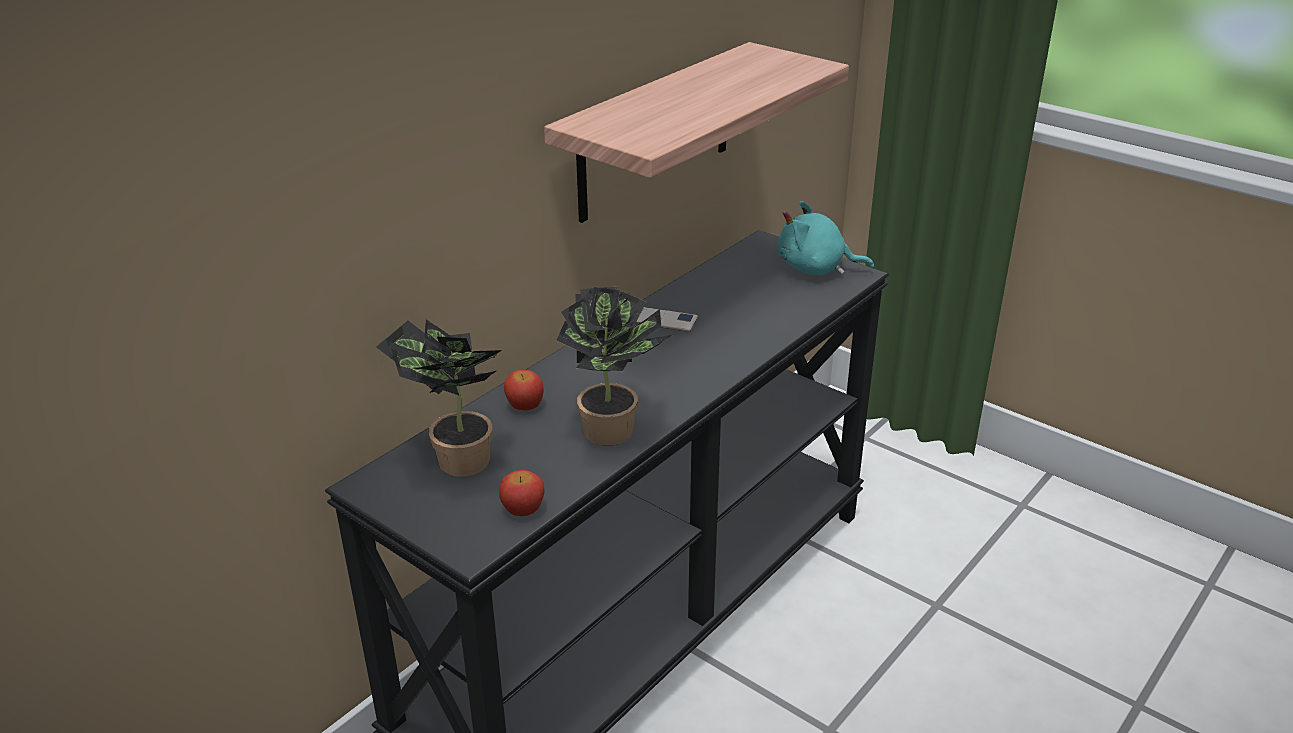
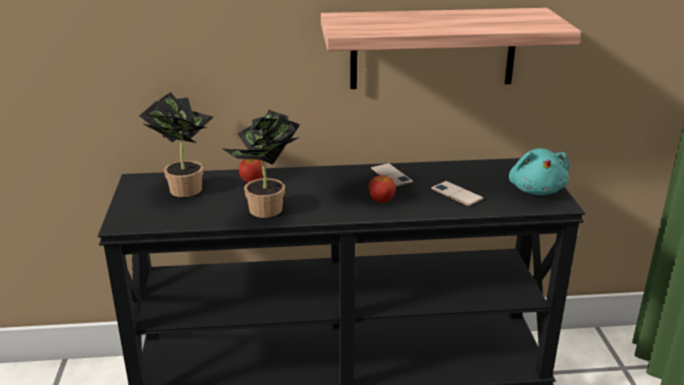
camera: 45 degrees right, 5 degrees down
apple [499,470,544,516] -> apple moved to [368,175,396,203]
turquoise plush toy [778,201,874,275] -> turquoise plush toy turned 150 degrees counterclockwise [509,148,569,195]
none -> phone [431,181,484,206]

